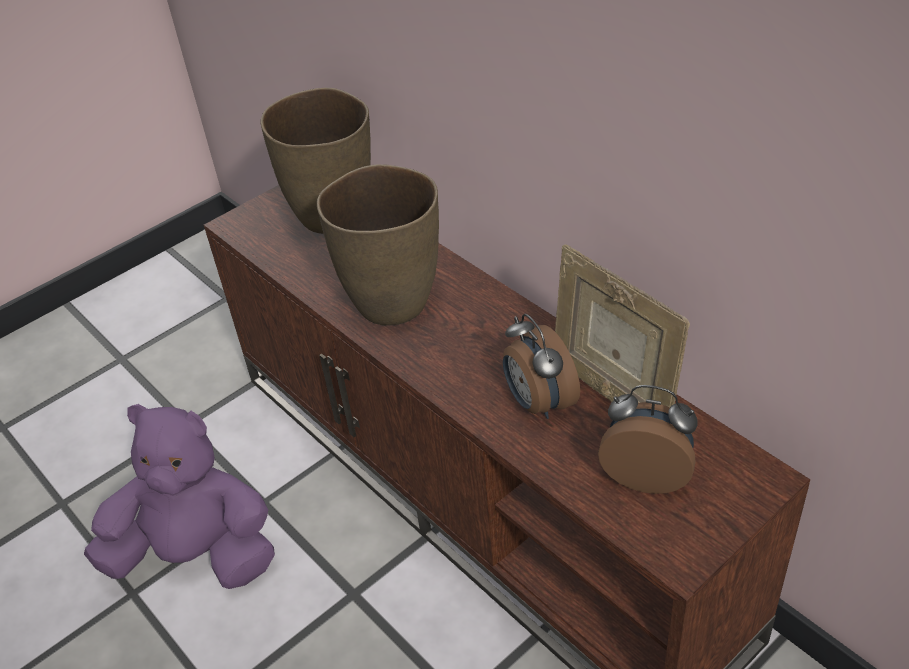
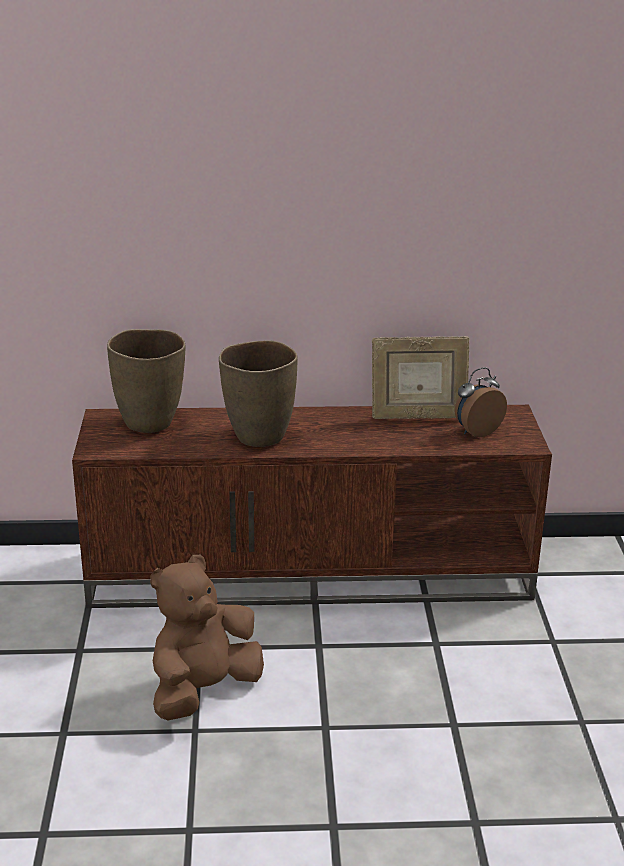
camera: 55 degrees left, 15 degrees down
purple plush toy [84,404,275,589] -> brown plush toy [150,555,264,720]
alarm clock [503,314,580,419] -> none

